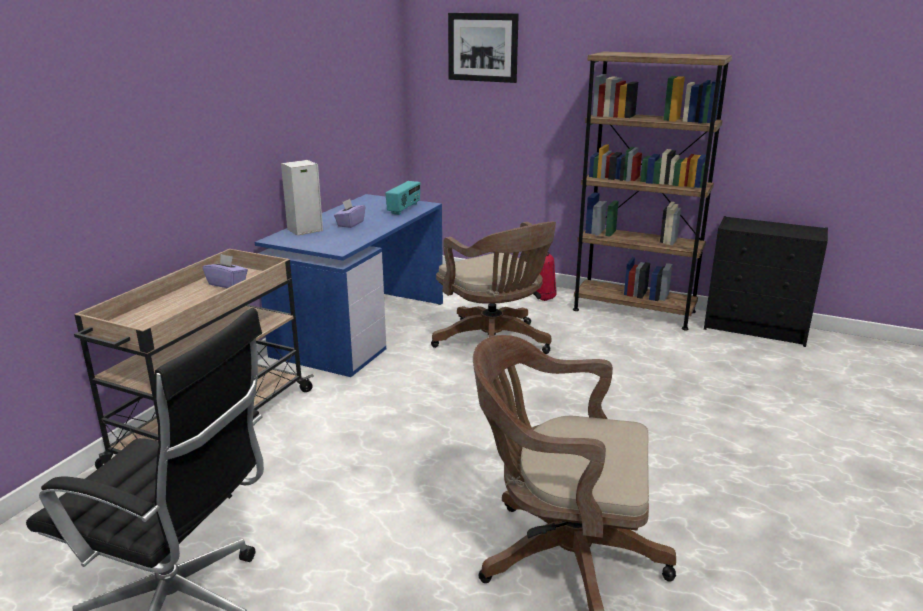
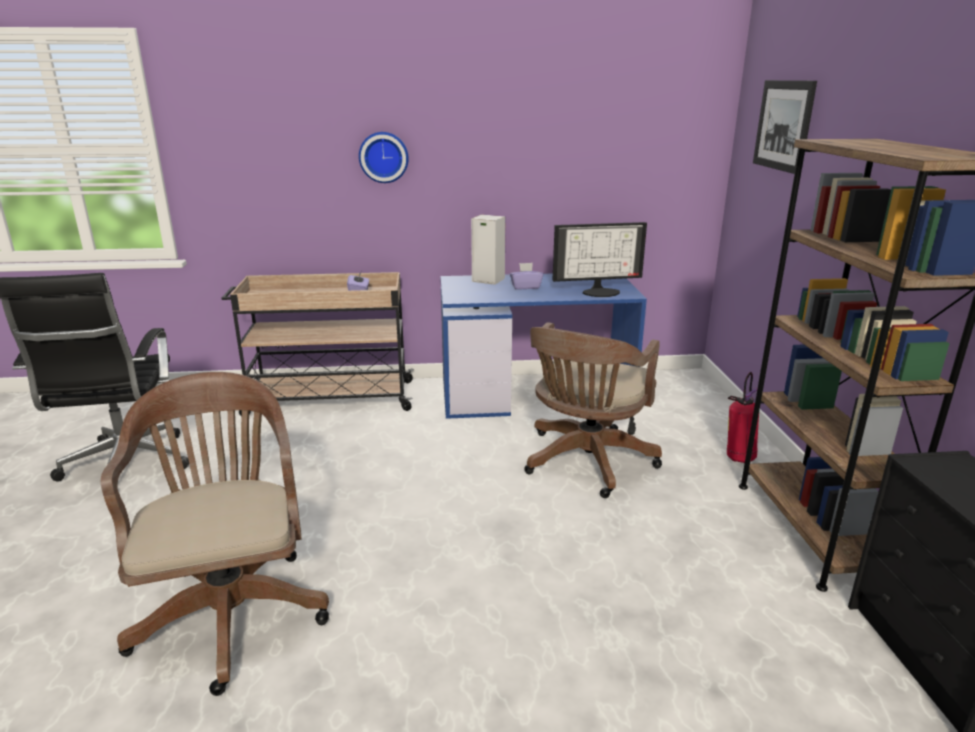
camera: 60 degrees right, 0 degrees up
radio [385,181,420,215] -> monitor [553,222,647,297]
none -> wall clock [359,132,409,183]

